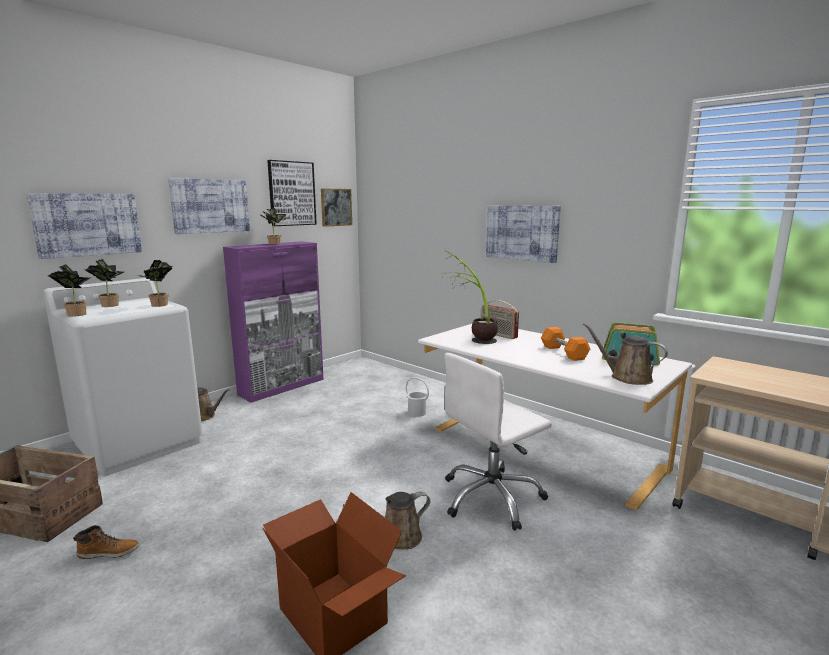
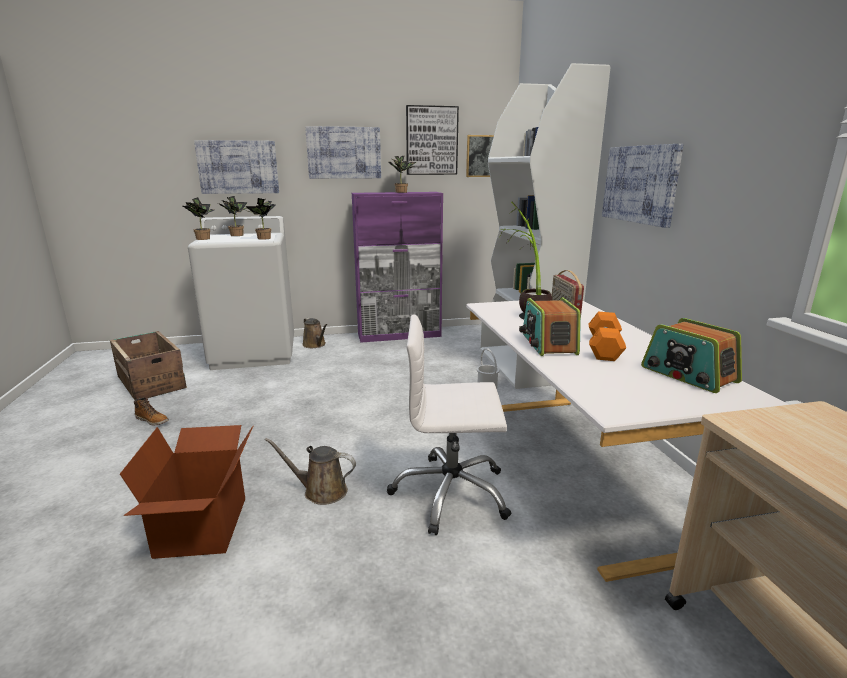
camera: 35 degrees right, 5 degrees up
brown watering can [583,323,668,385] -> none
none -> white bookcase [480,63,610,389]
none -> radio [519,297,581,356]

